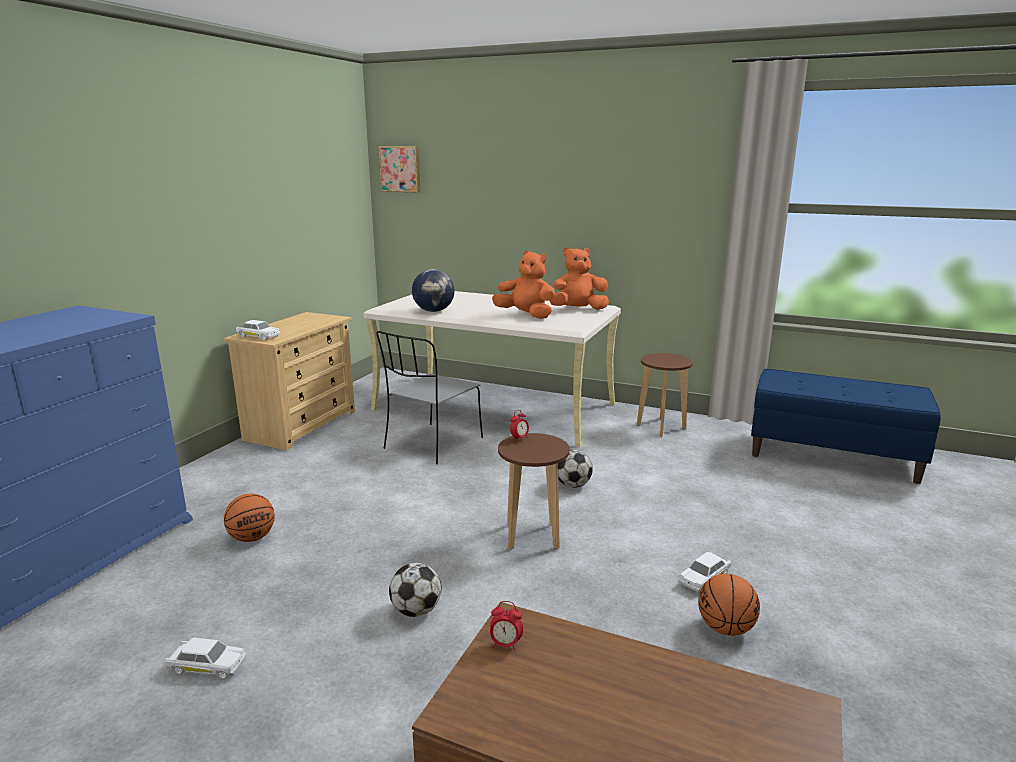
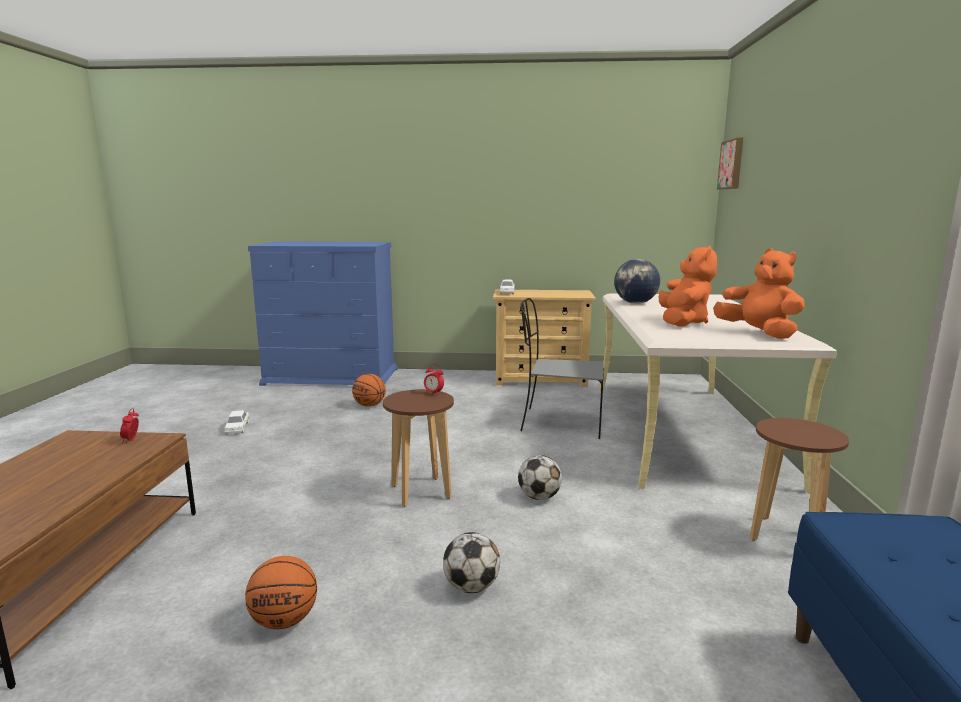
camera: 70 degrees right, 5 degrees down
football [389,563,441,617] -> football moved to [443,532,500,593]
white toy car [679,552,731,592] -> none

